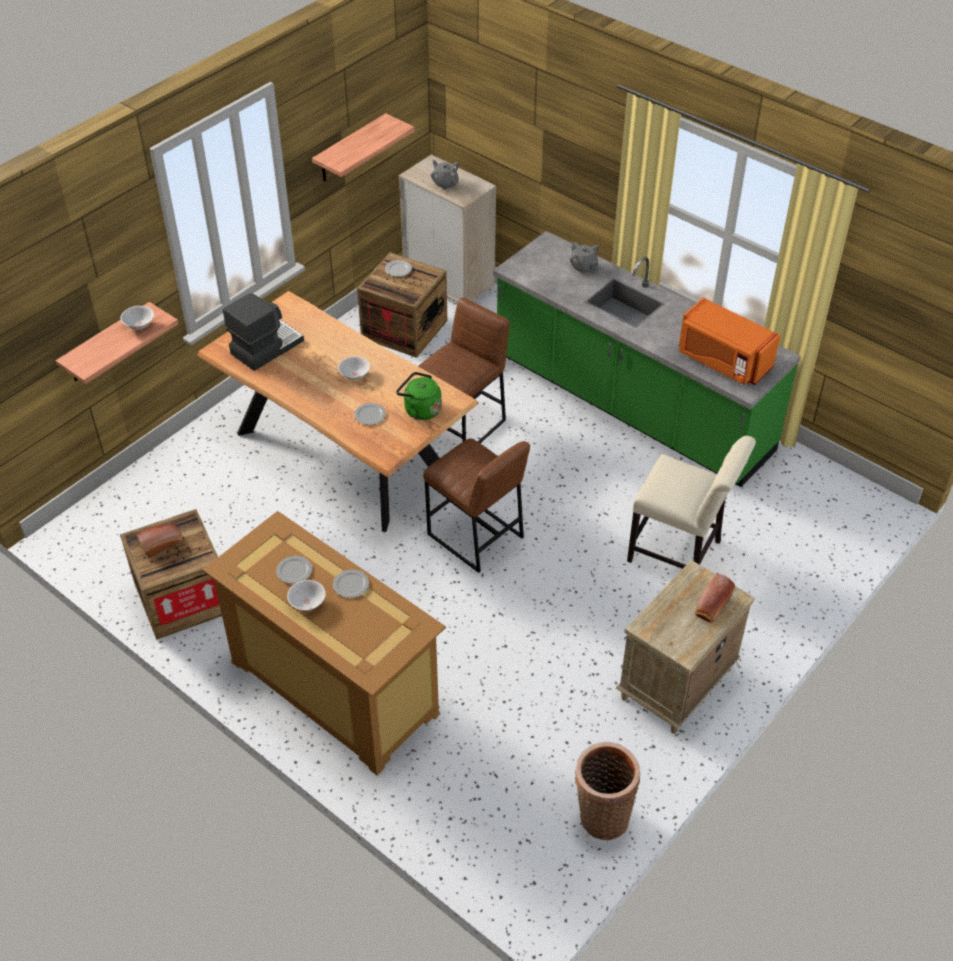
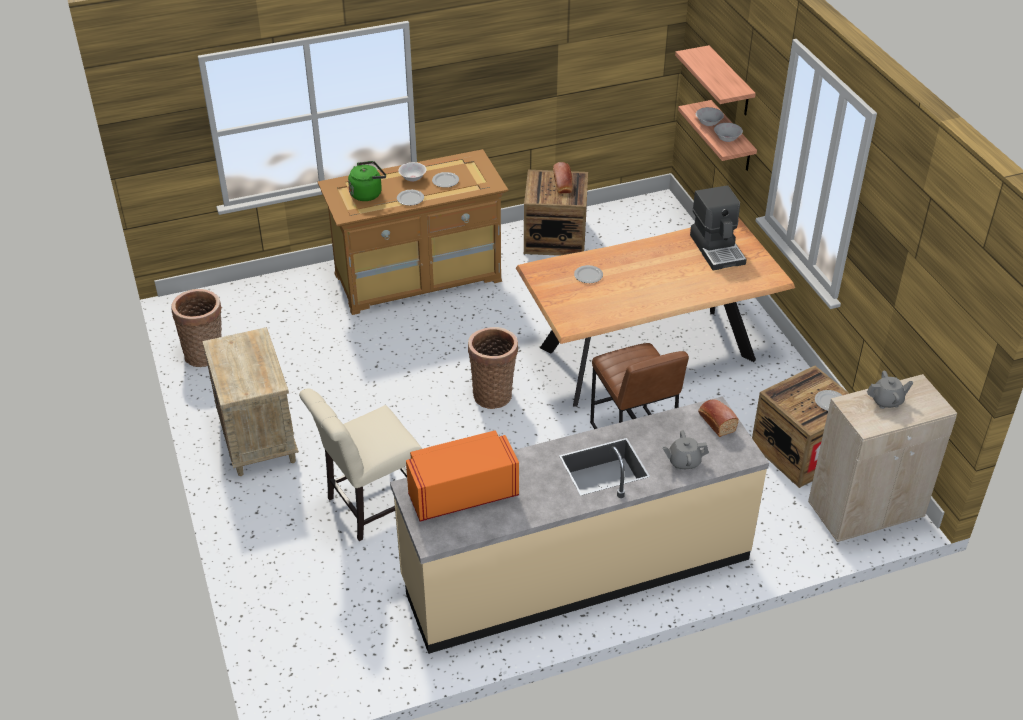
camera: 120 degrees right, 5 degrees down
shelf [312,113,415,181] -> shelf moved to [675,45,756,116]
white bowl [338,356,370,380] -> white bowl moved to [696,107,724,126]
green kettle [396,372,442,420] -> green kettle moved to [348,161,386,201]
brown chair [423,438,530,573] -> basket [468,327,518,409]
green counter [493,231,801,487] -> beige counter [390,396,769,654]
bread [695,574,735,623] -> bread moved to [698,399,739,437]

